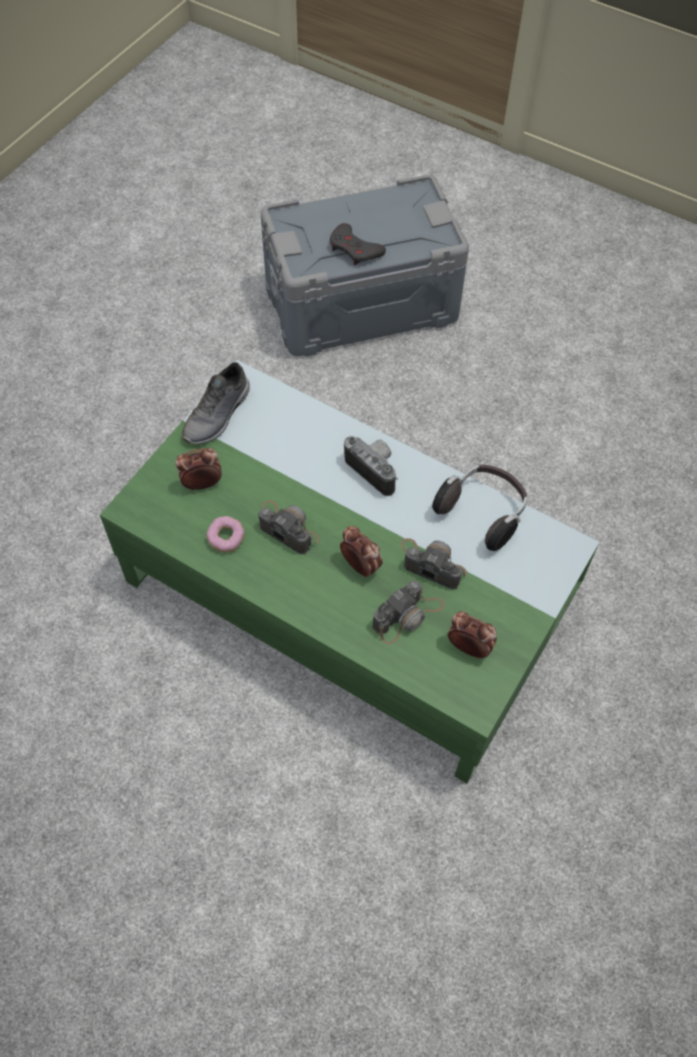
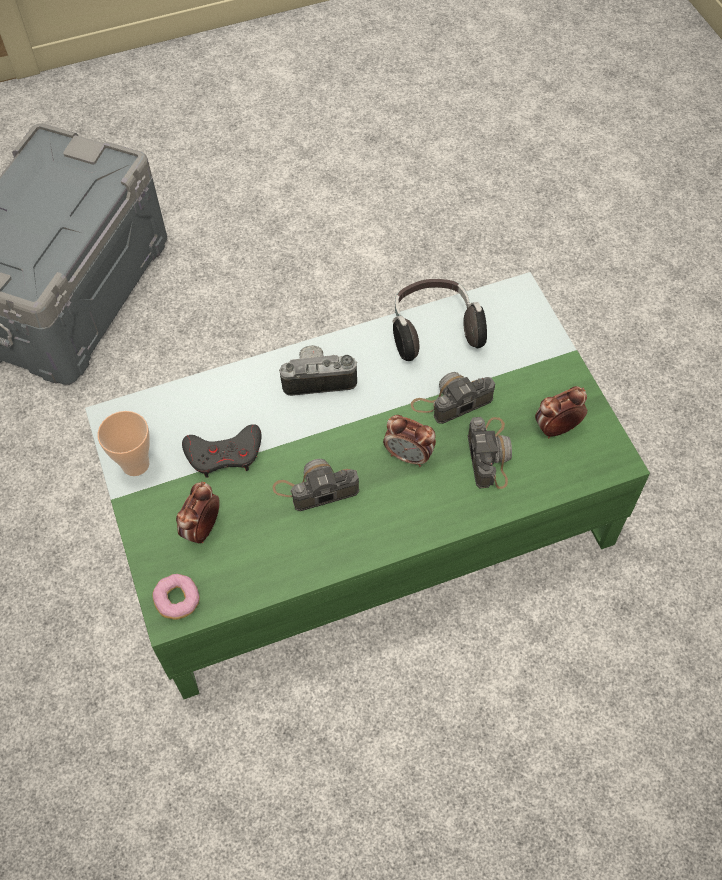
camera: 50 degrees left, 0 degrees up
grey shoe [182,362,250,444] -> cup [97,411,150,476]
donut [206,516,245,552] -> donut moved to [152,574,200,620]
grey game controller [330,223,386,265] -> grey game controller moved to [182,424,262,478]
alarm clock [340,526,383,578] -> alarm clock turned 150 degrees counterclockwise [383,415,436,467]

